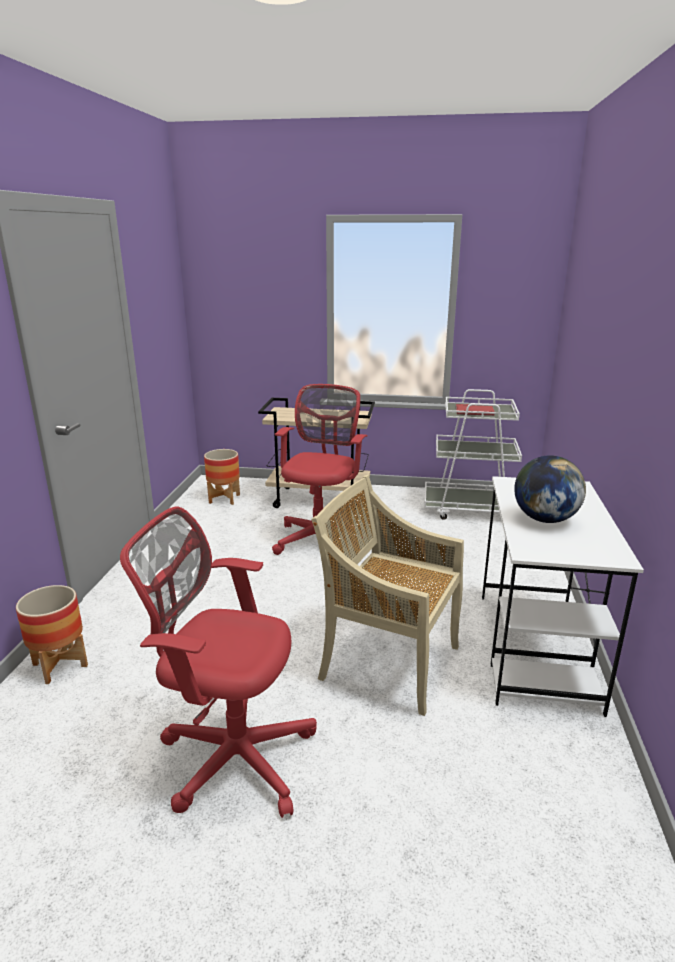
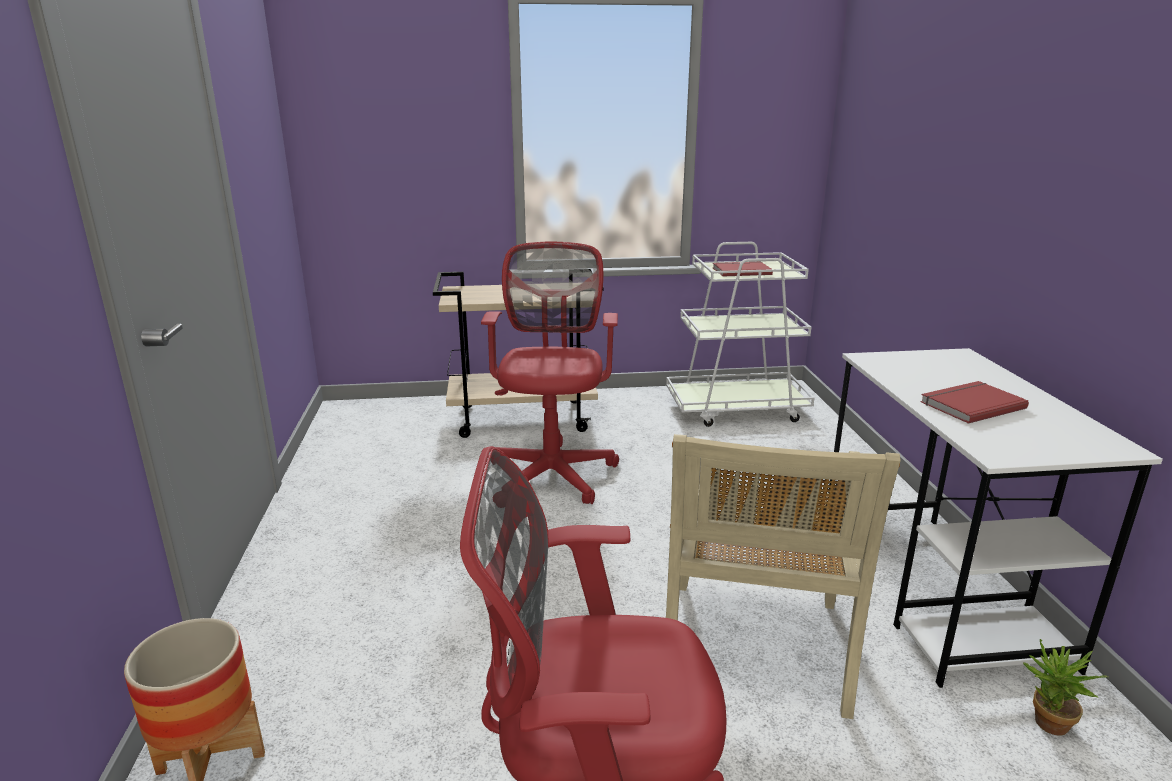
camera: 15 degrees left, 0 degrees up
planter [204,449,240,505] -> none
beige chair [311,475,464,716] -> beige chair turned 90 degrees counterclockwise [666,434,901,719]
globe [514,455,586,523] -> red book [920,381,1029,424]
none -> potted plant [1023,639,1108,736]

